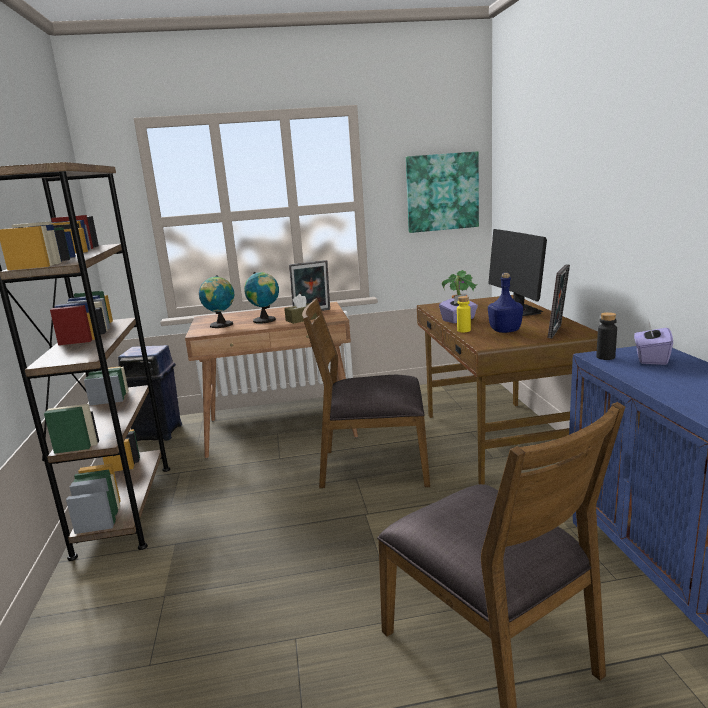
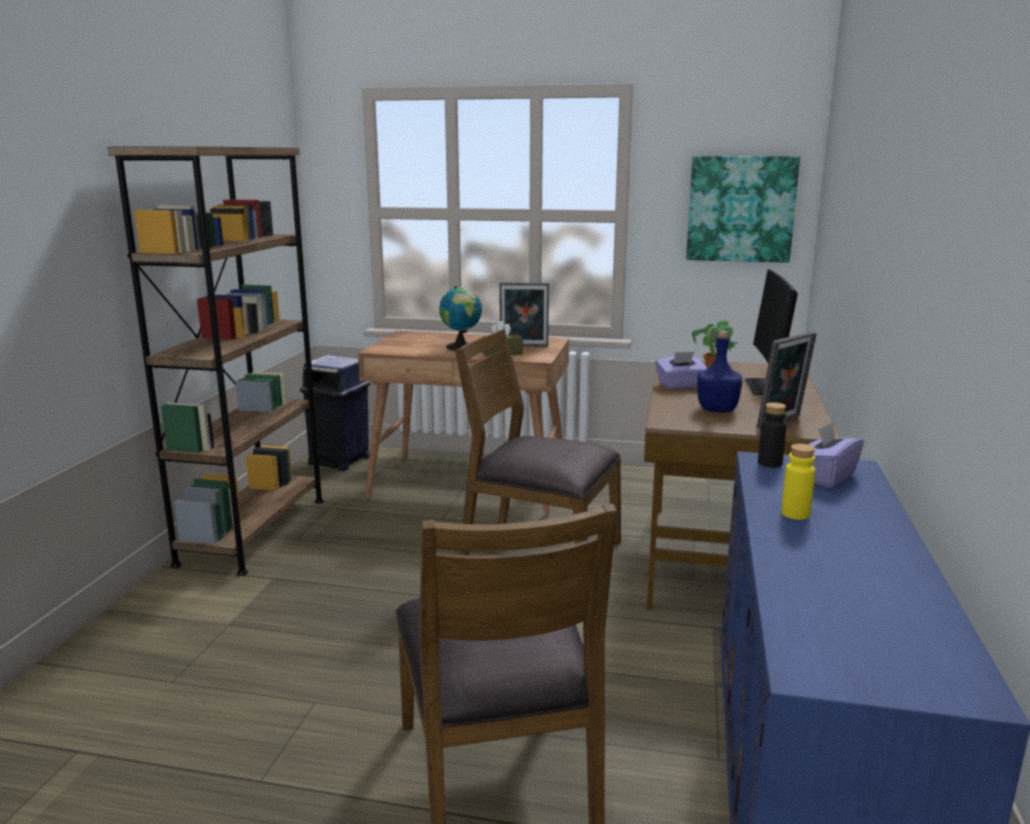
camera: 20 degrees right, 0 degrees up
globe [199,275,234,328] -> none
yellow bottle [457,296,471,332] -> yellow bottle moved to [781,444,816,520]

